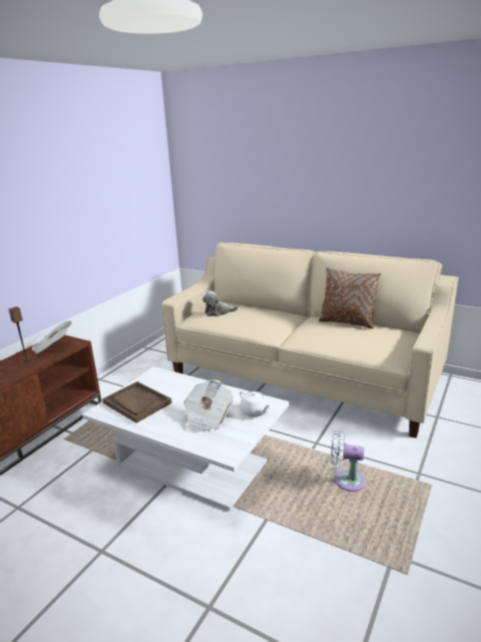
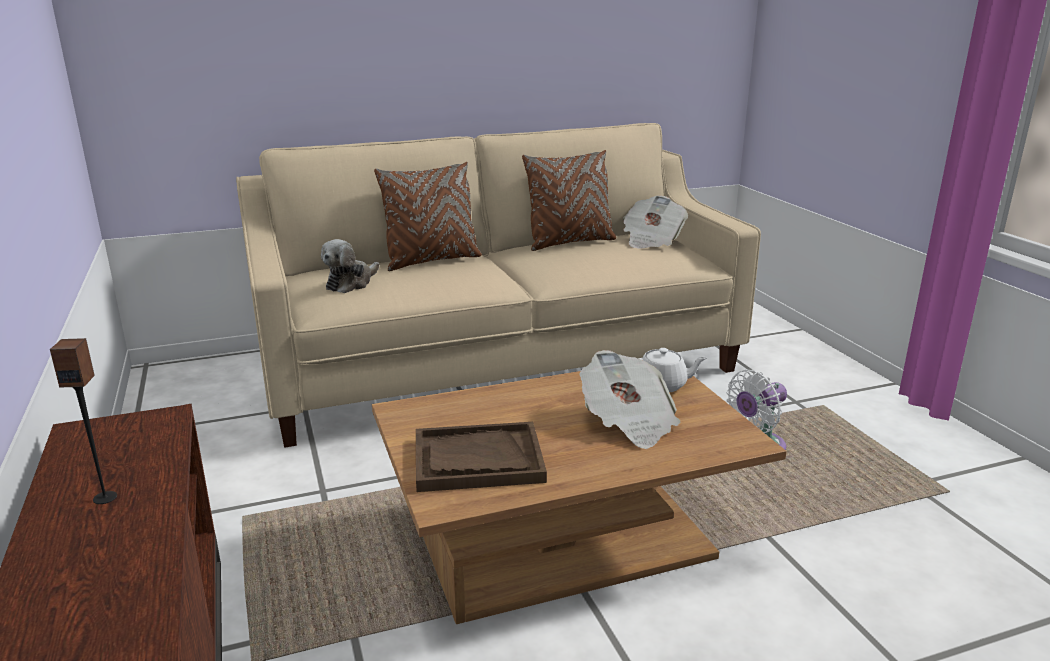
camera: 50 degrees left, 0 degrees up
newspaper [31,321,72,354] -> newspaper moved to [623,195,688,249]
white coffee table [82,366,289,511] -> brown coffee table [372,371,787,624]
none -> brown pillow [374,162,482,271]

